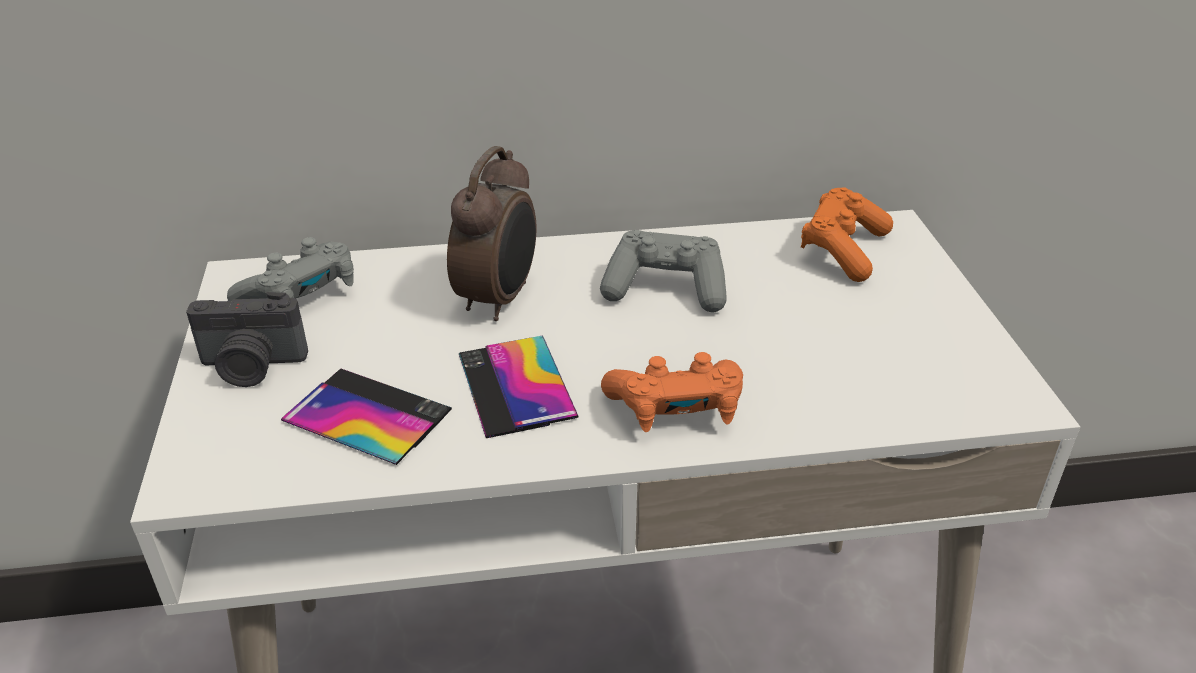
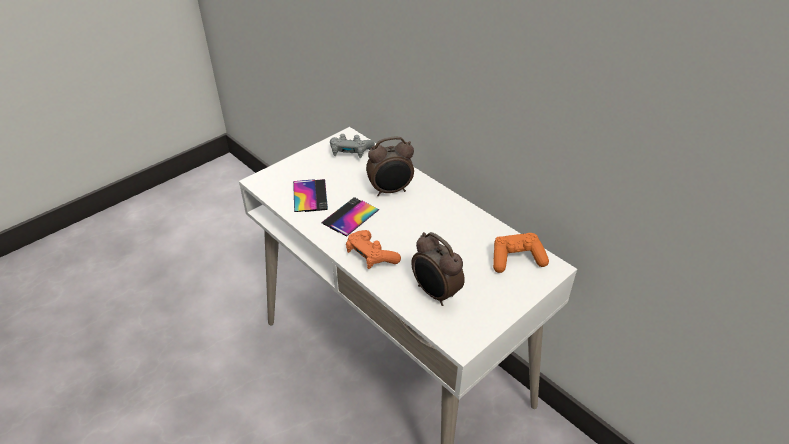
camera: 55 degrees right, 5 degrees up
camera [186,292,308,387] -> none
grey game controller [600,230,727,312] -> none
none -> alarm clock [411,232,465,306]

